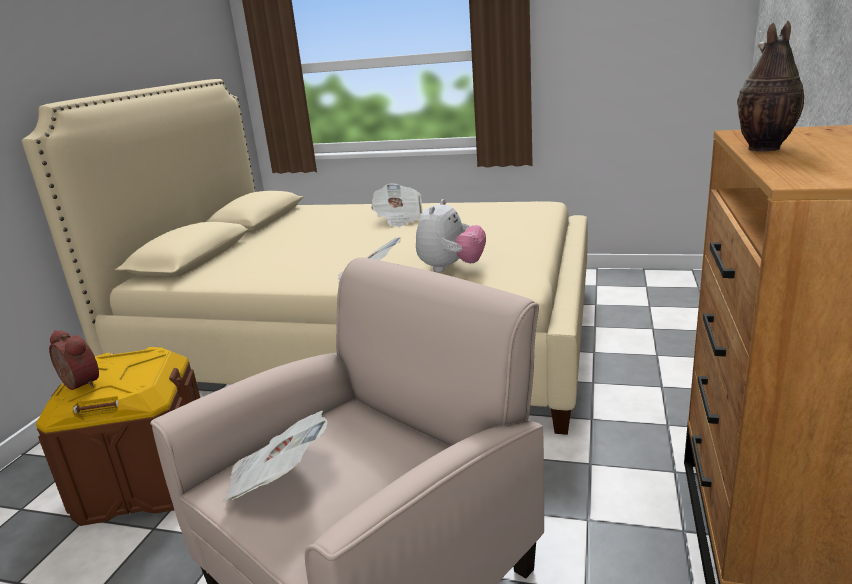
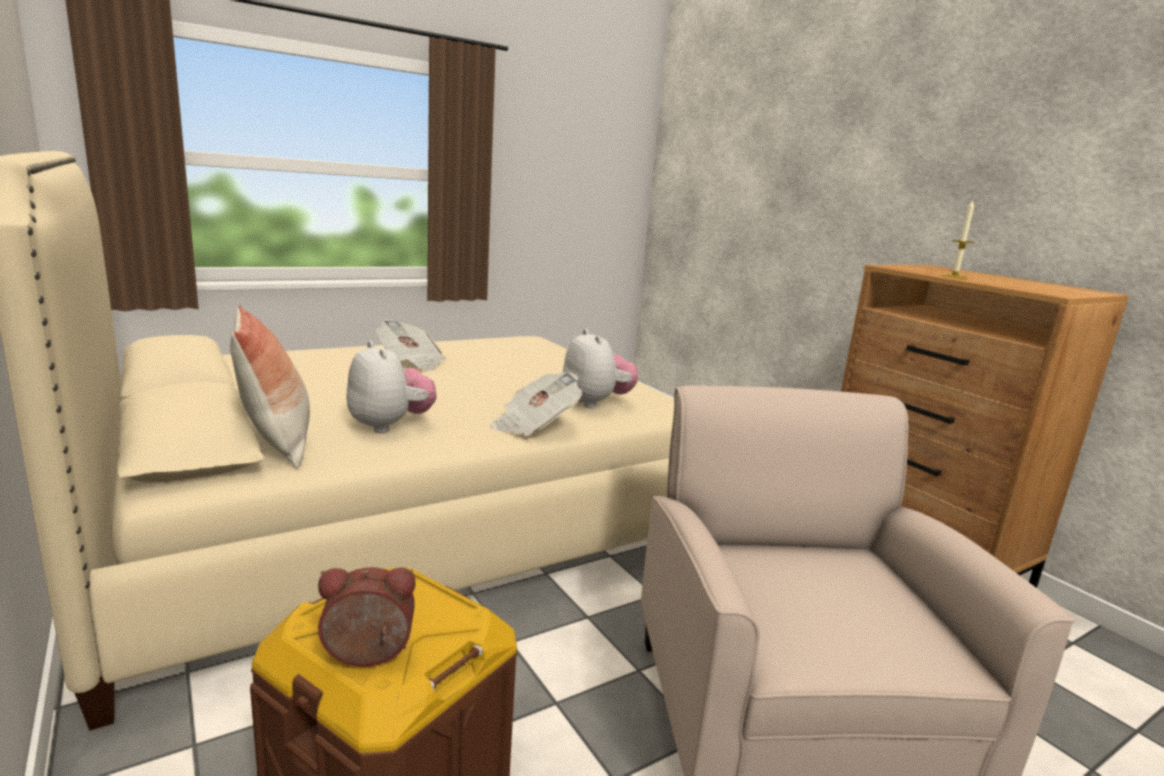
camera: 50 degrees left, 5 degrees down
newspaper [223,411,328,502] -> none
vase [737,21,804,152] -> candle [942,201,974,279]
none -> pillow [230,305,310,468]
none -> plush toy [346,341,436,433]

